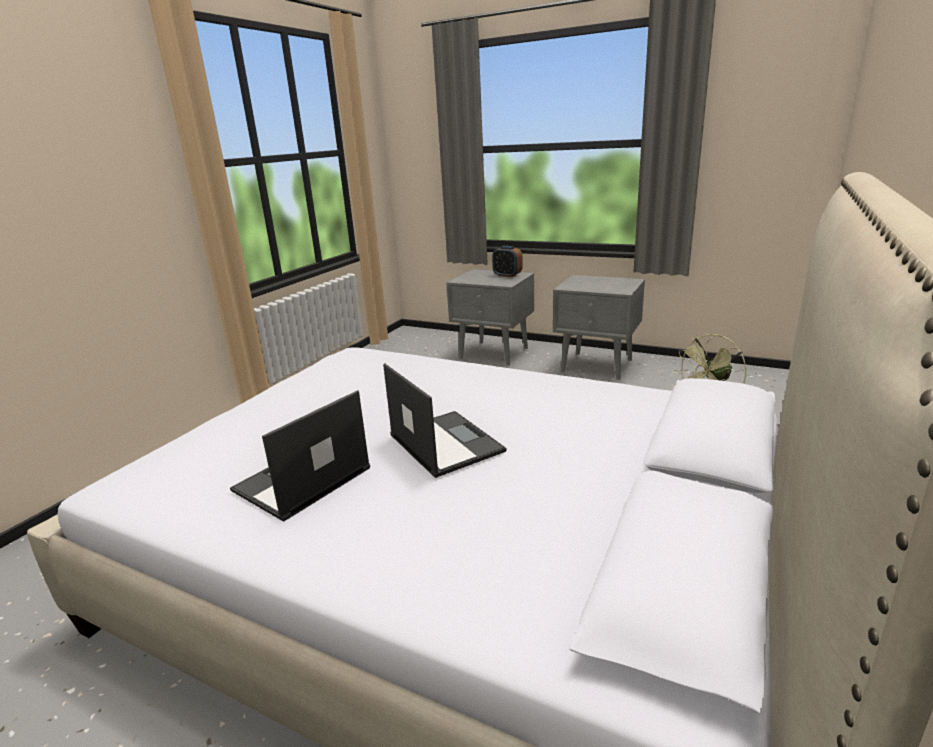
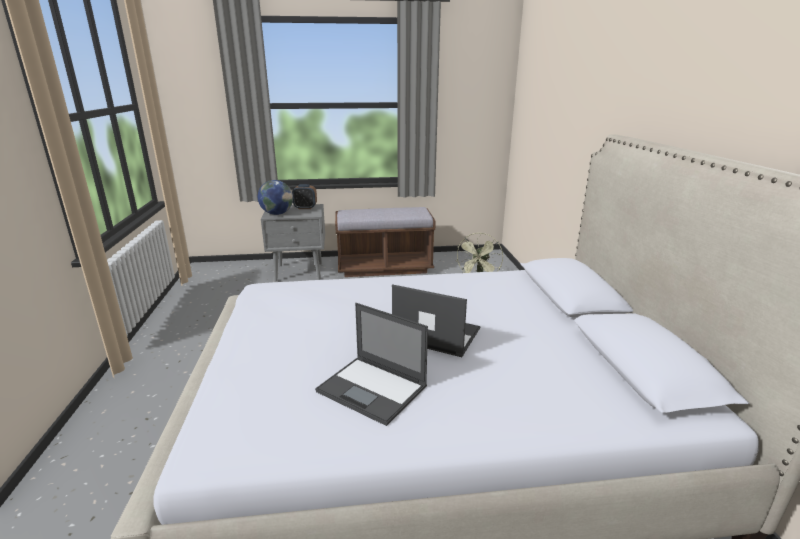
camera: 35 degrees left, 0 degrees up
laptop [230,390,370,522] -> laptop turned 60 degrees counterclockwise [315,303,428,426]
grey nightstand [553,275,645,380] -> brown bench [335,207,436,277]
none -> globe [258,180,293,215]

